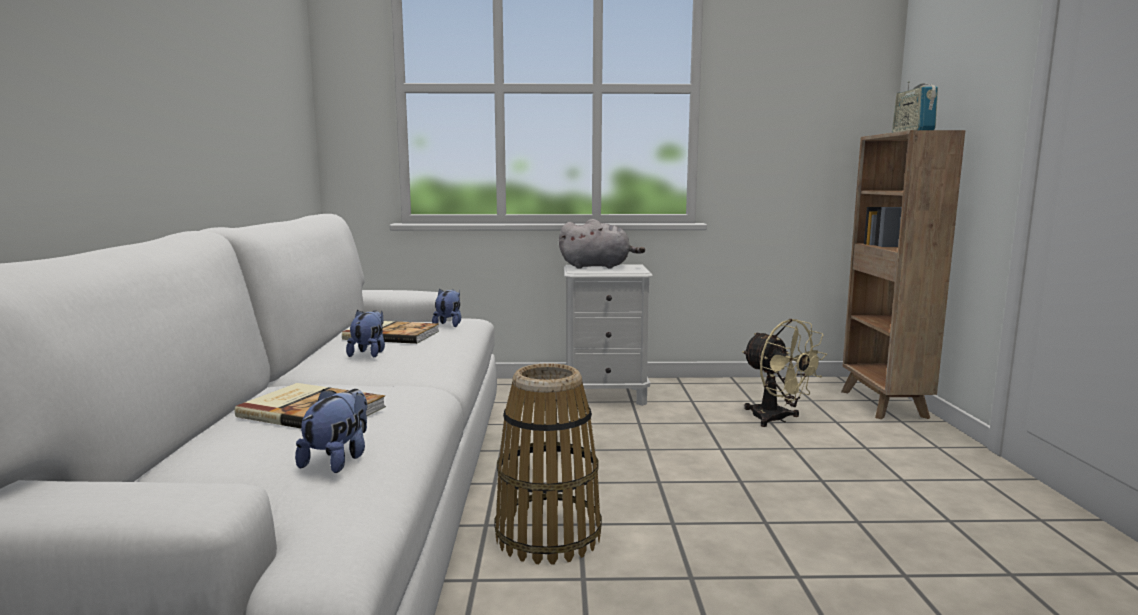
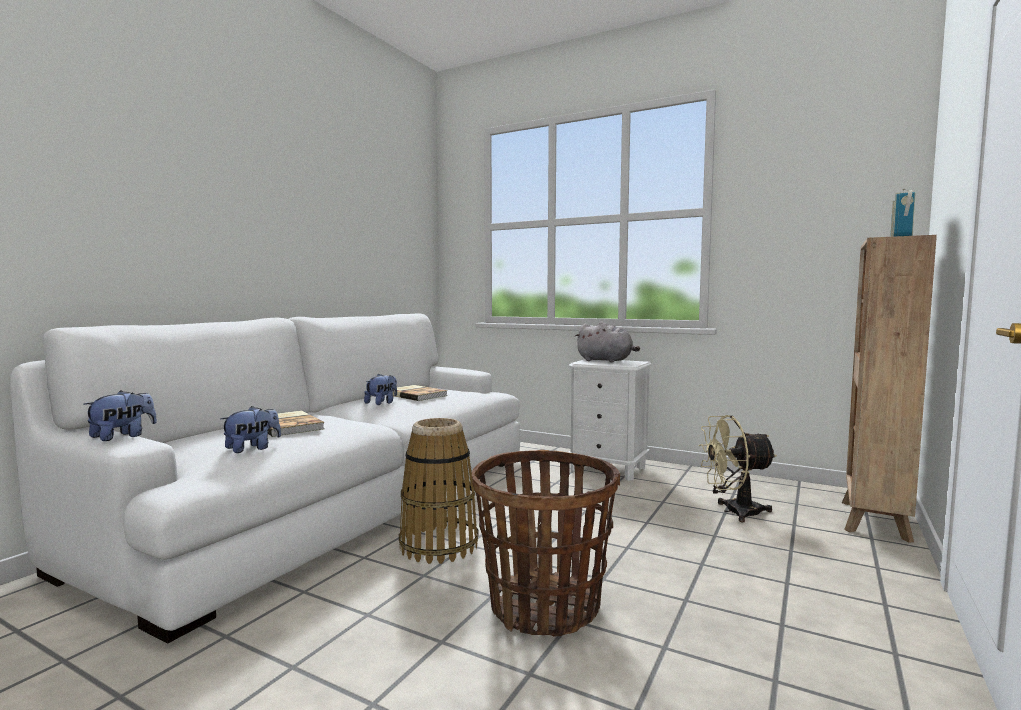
camera: 30 degrees right, 5 degrees down
plush toy [432,289,461,327] -> plush toy moved to [83,390,157,441]
beige fan [742,319,827,427] -> beige fan turned 90 degrees clockwise [698,415,777,522]
none -> basket [472,450,620,636]

